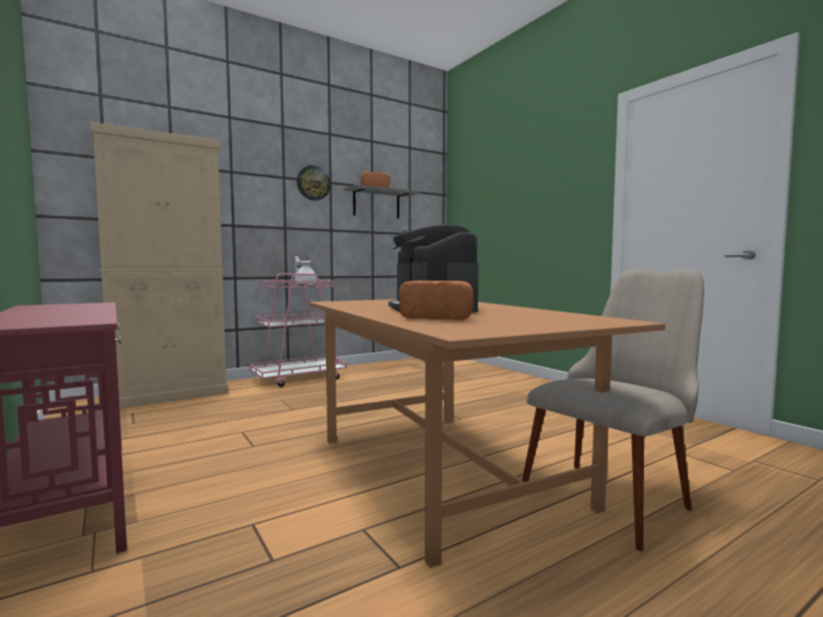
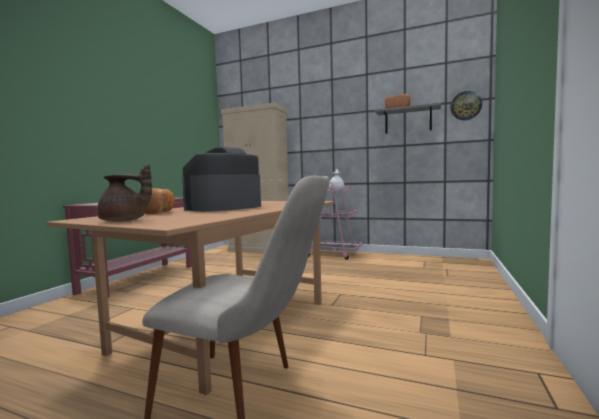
camera: 55 degrees right, 0 degrees up
wall clock [297,165,330,201] -> wall clock moved to [450,91,482,120]
none -> brown teapot [97,164,152,222]

